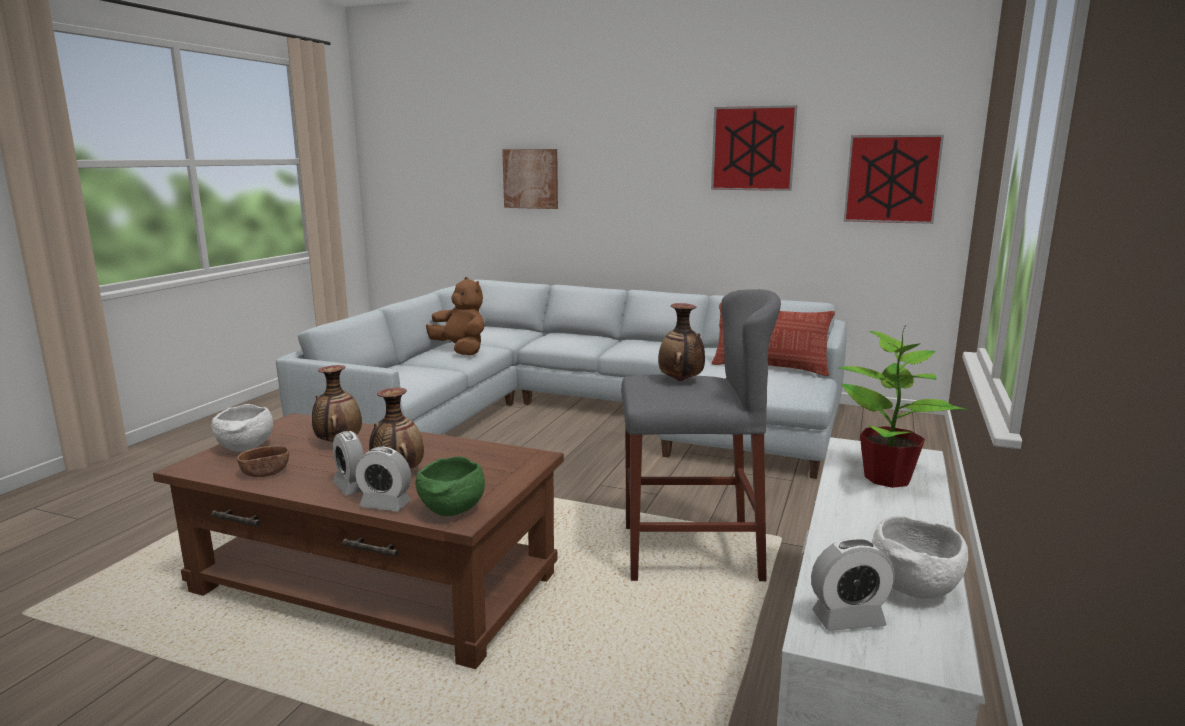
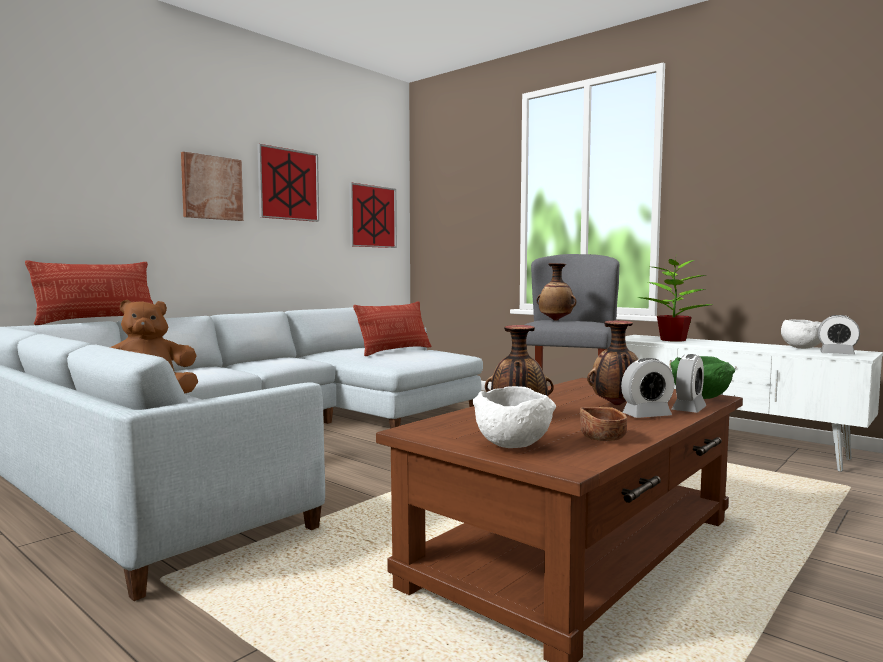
camera: 70 degrees left, 10 degrees down
picture [502,149,558,209] -> picture moved to [181,152,243,221]
alarm clock [811,538,895,631] -> alarm clock turned 105 degrees clockwise [818,315,860,354]
none -> pillow [25,260,153,325]

